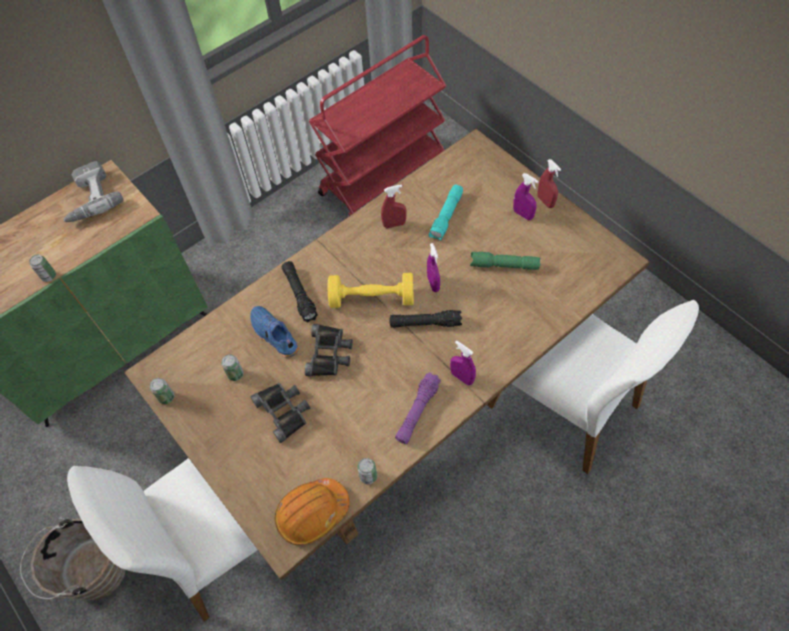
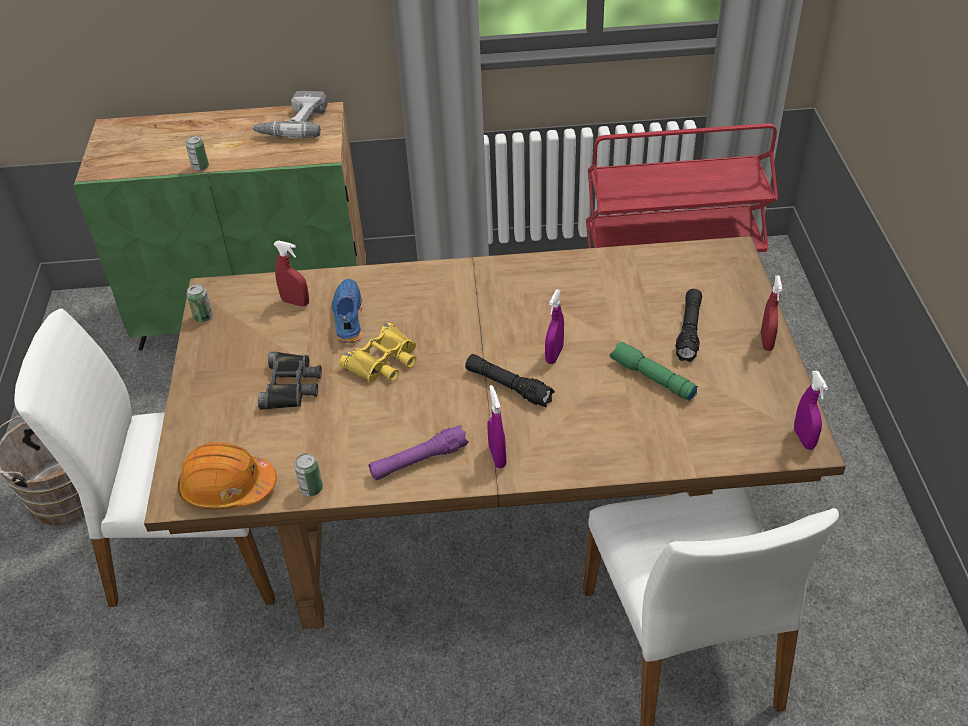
camera: 35 degrees right, 15 degrees down
can [221,354,243,381] -> none
black flashlight [282,261,318,323] -> black flashlight moved to [675,289,702,362]
black binoculars [305,324,353,376] -> yellow binoculars [340,323,416,382]
yellow dumbbell [328,273,414,308] -> none
red spray bottle [381,185,407,228] -> red spray bottle moved to [274,240,309,306]
turquoise flashlight [429,184,463,241] -> none
purple spray bottle [513,173,539,220] -> purple spray bottle moved to [794,371,828,450]

